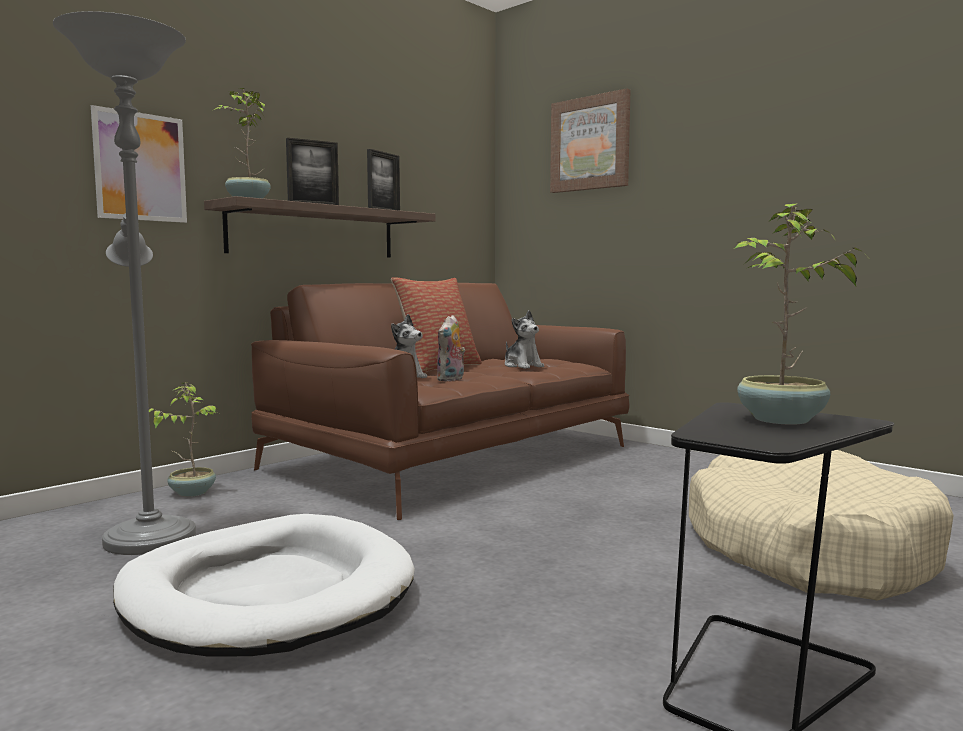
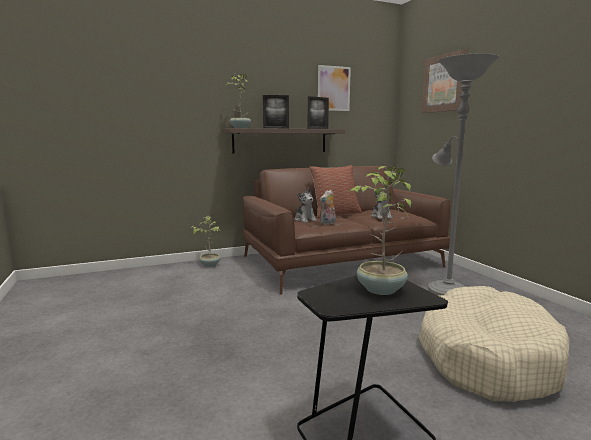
camera: 25 degrees right, 5 degrees up
grey floor lamp [53,11,196,555] -> grey floor lamp moved to [428,53,499,296]
picture [91,105,187,223] -> picture moved to [318,65,351,111]
white dog bed [113,514,415,657] -> none

